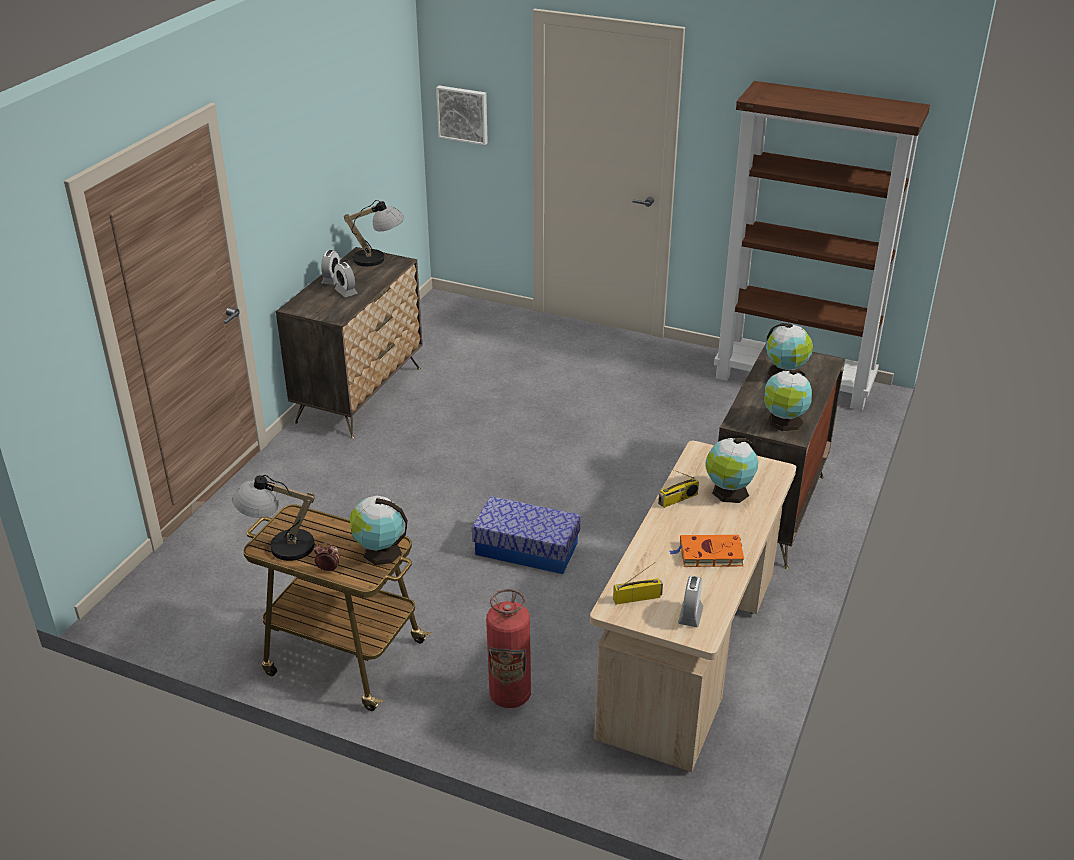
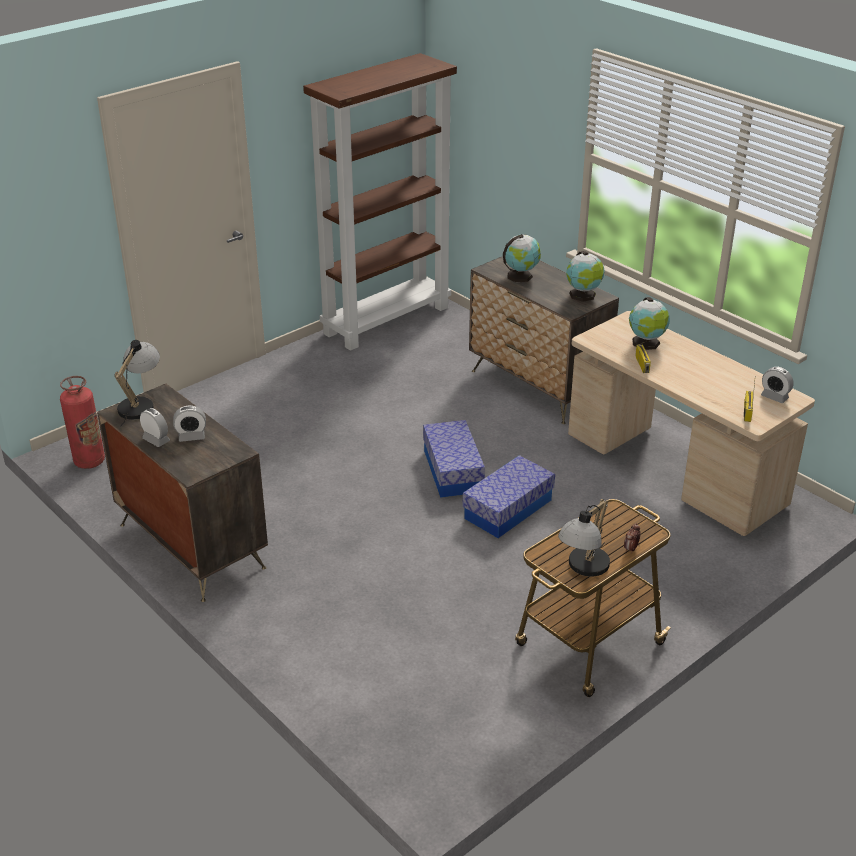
camera: 65 degrees left, 0 degrees up
globe [350,496,408,565] -> none
picture [436,85,488,145] -> none
fire extinguisher [486,589,531,708] -> fire extinguisher moved to [60,376,105,469]
orange book [670,535,744,567] -> none
none -> storage box [423,420,485,498]

